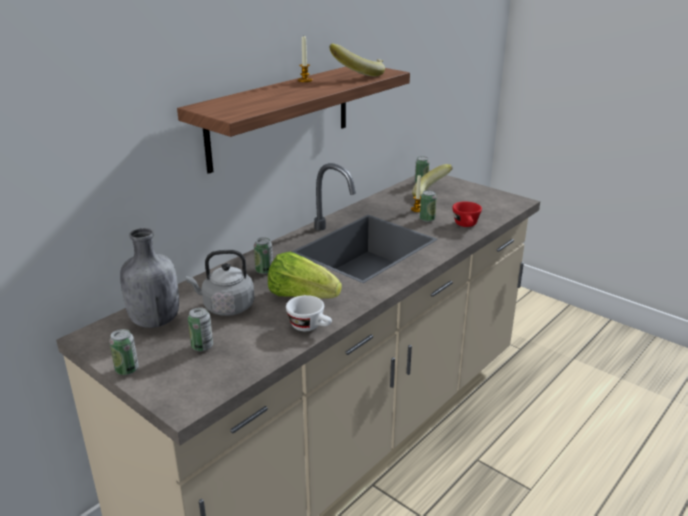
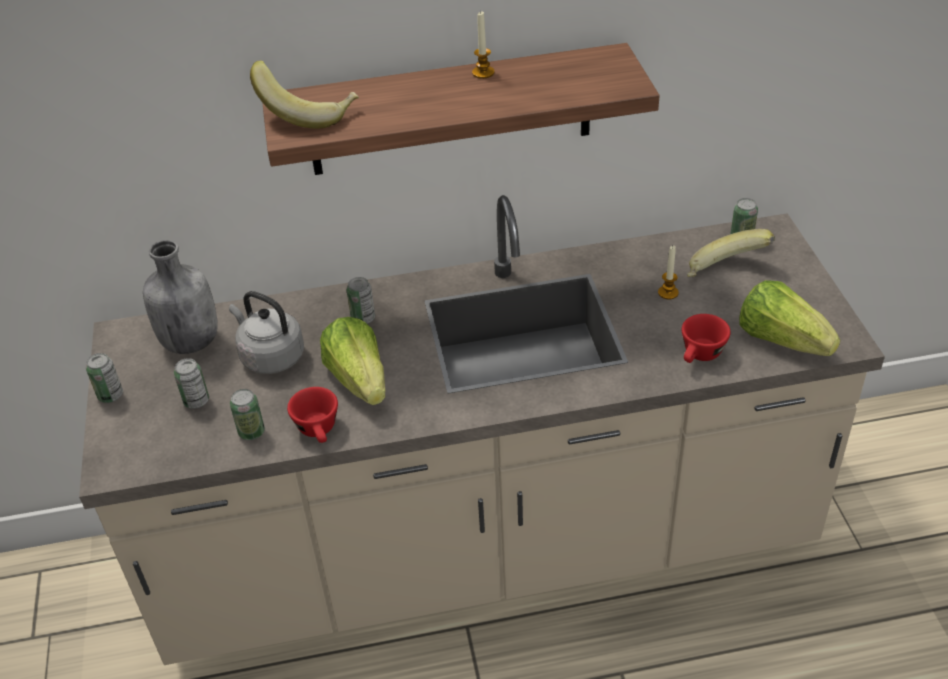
camera: 40 degrees right, 15 degrees up
white cup [286,295,332,331] -> red cup [287,387,338,443]
banana [329,44,385,76] -> banana moved to [250,60,359,129]
can [420,190,437,222] -> can moved to [230,389,265,440]
none -> lettuce [739,280,841,356]

